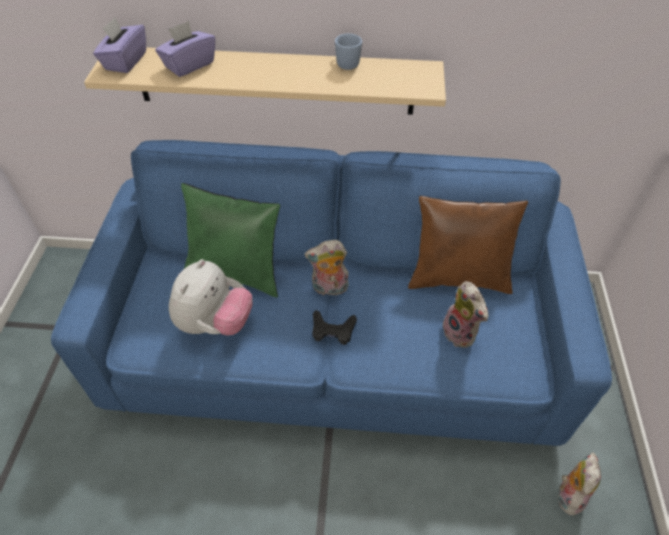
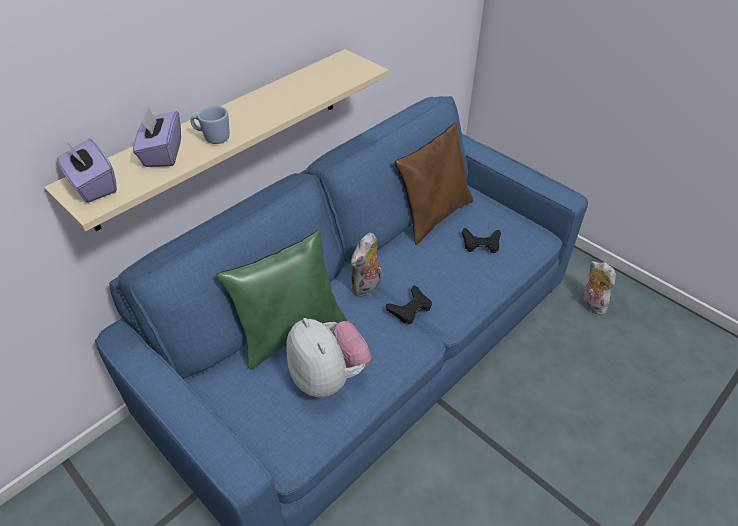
camera: 50 degrees left, 5 degrees down
blue mug [335,33,362,70] -> blue mug moved to [190,106,230,144]
plush toy [443,281,488,348] -> black game controller [462,228,501,253]

